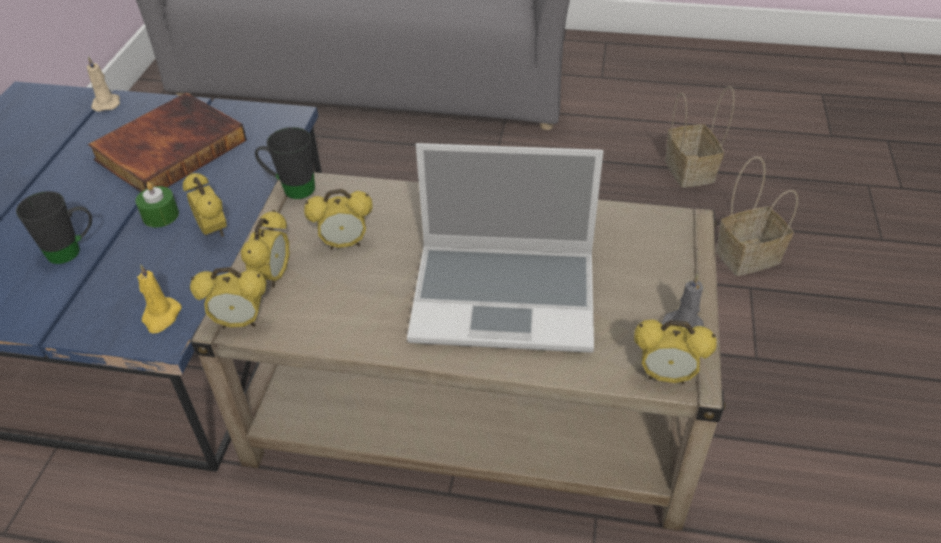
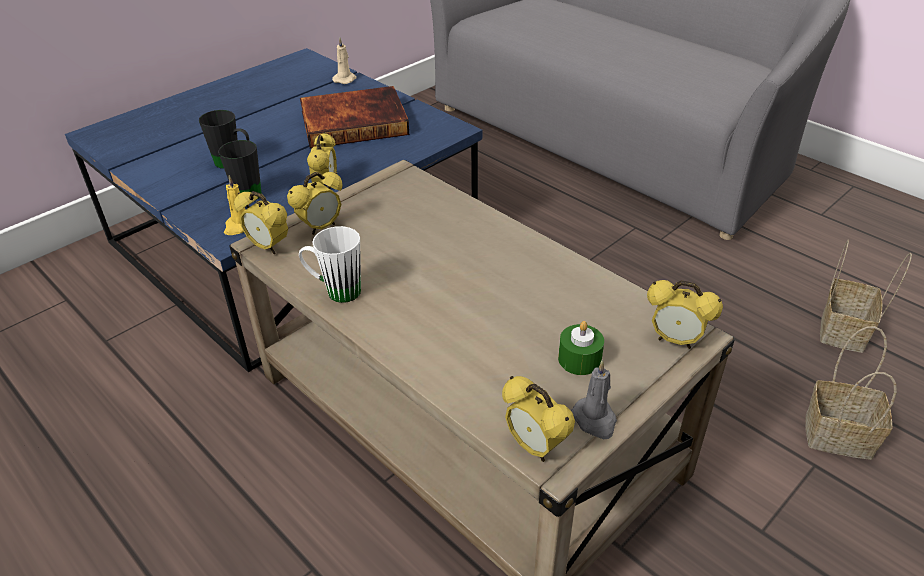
camera: 35 degrees right, 5 degrees down
green candle [135,182,179,228] -> green candle moved to [558,321,604,375]
black mug [255,127,315,199] -> black mug moved to [218,140,262,198]
alarm clock [304,189,373,250] -> alarm clock moved to [647,280,723,349]
laptop [407,143,603,353] -> none
none -> white mug [299,226,361,303]

